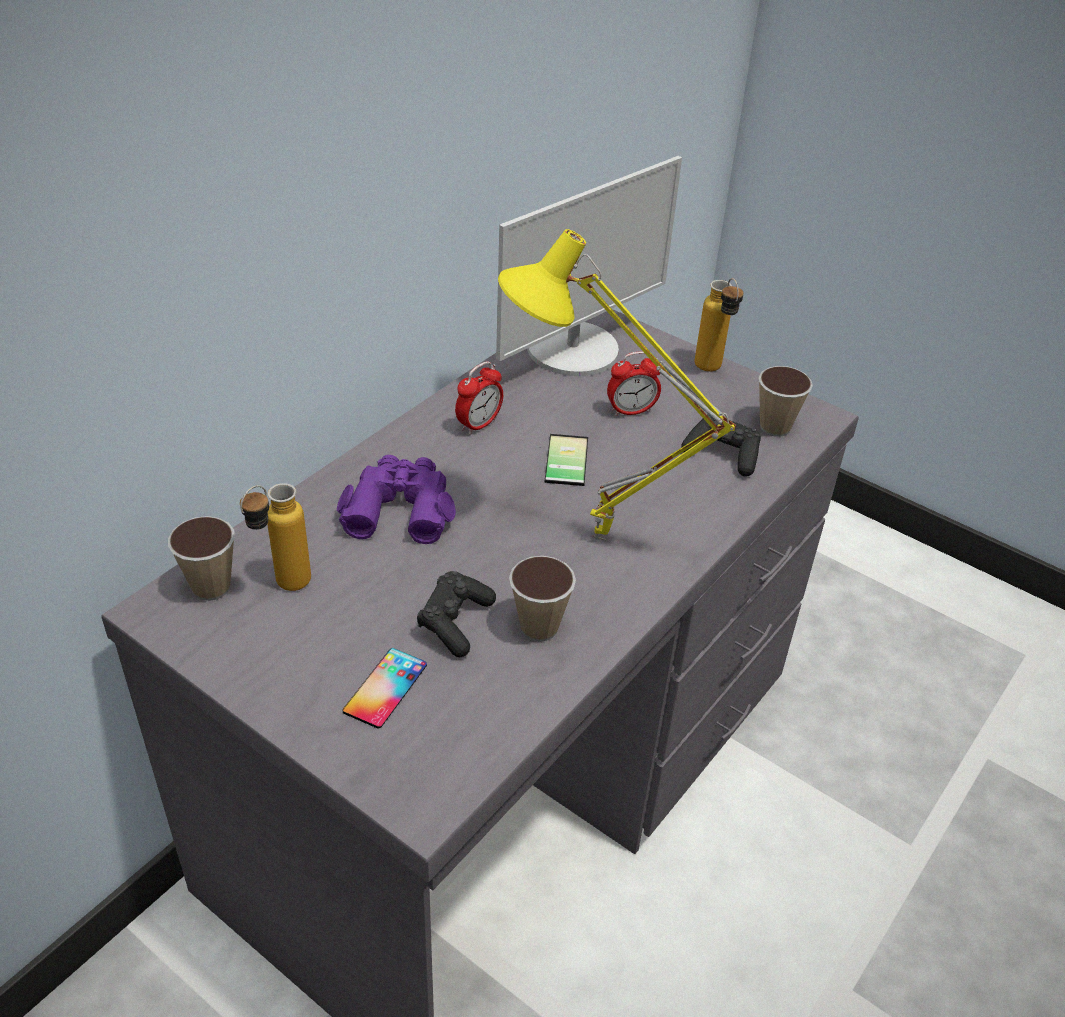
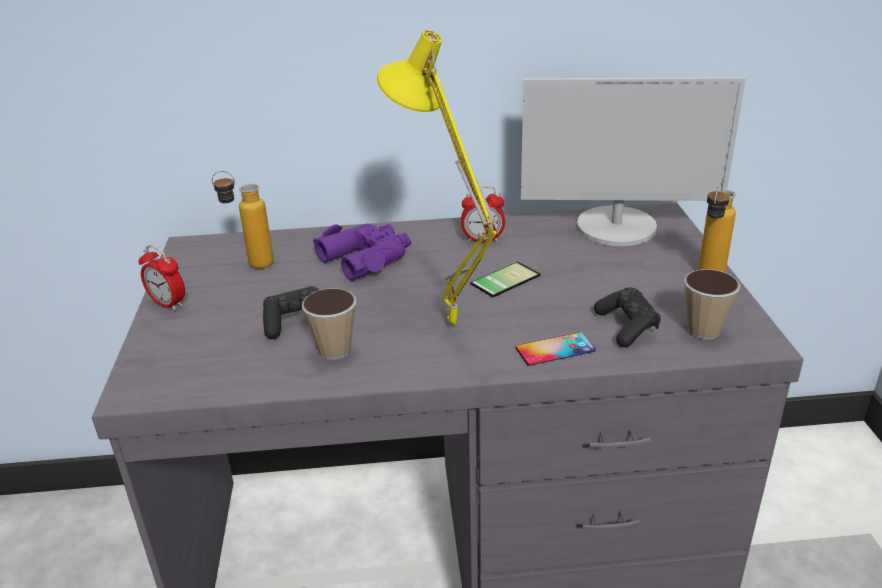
camera: 50 degrees right, 10 degrees down
cup [168,516,235,601] -> none
phone [342,648,427,728] -> phone moved to [516,332,596,366]
alarm clock [607,351,661,416] -> alarm clock moved to [138,245,185,311]

